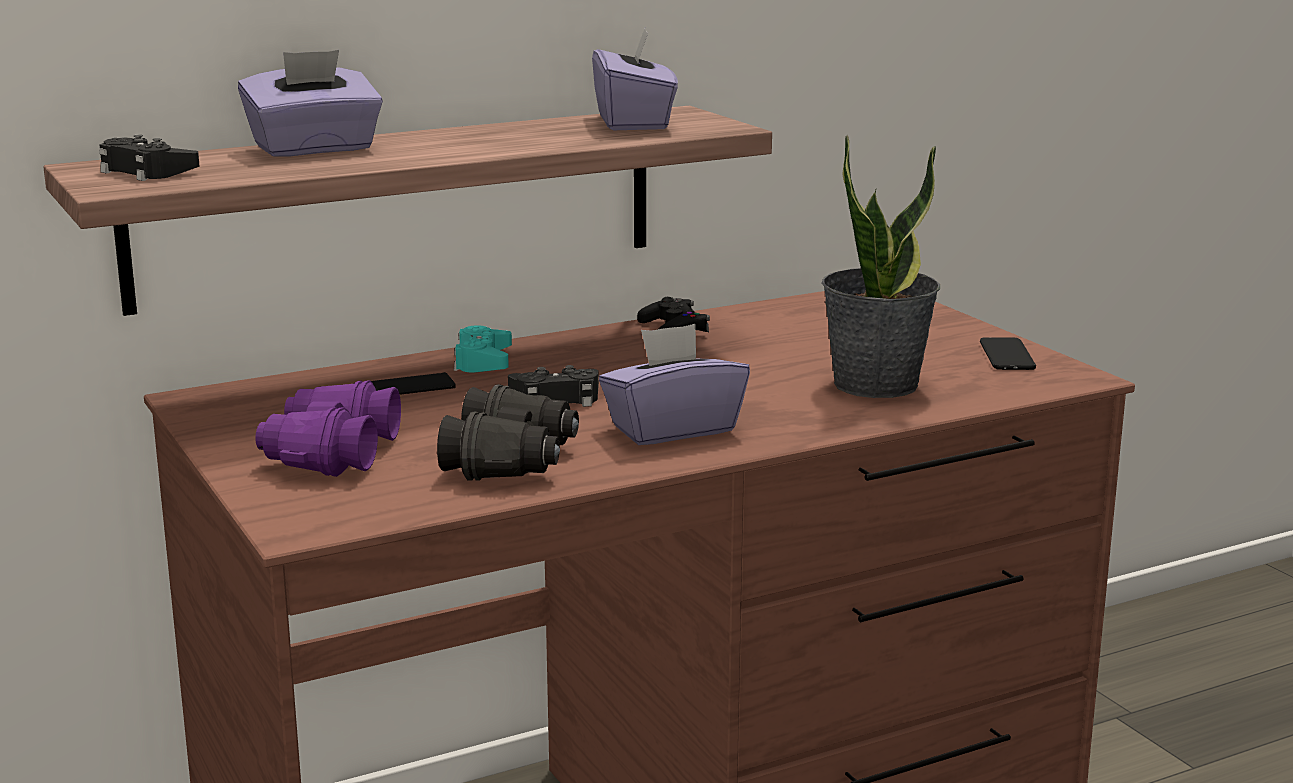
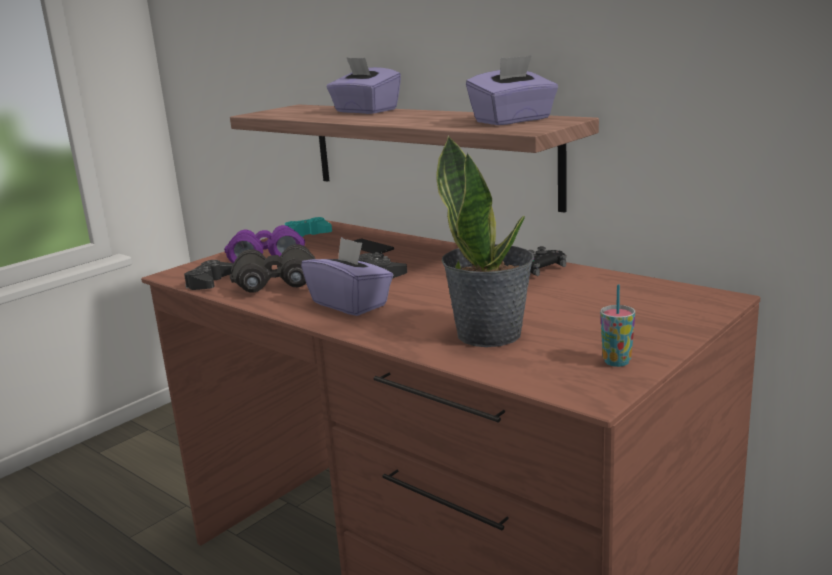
camera: 70 degrees right, 0 degrees up
black game controller [99,134,199,181] -> black game controller moved to [184,260,233,290]
turquoise game controller [454,325,512,373] -> turquoise game controller moved to [285,217,332,237]
phone [980,337,1036,370] -> cup [600,284,635,367]

